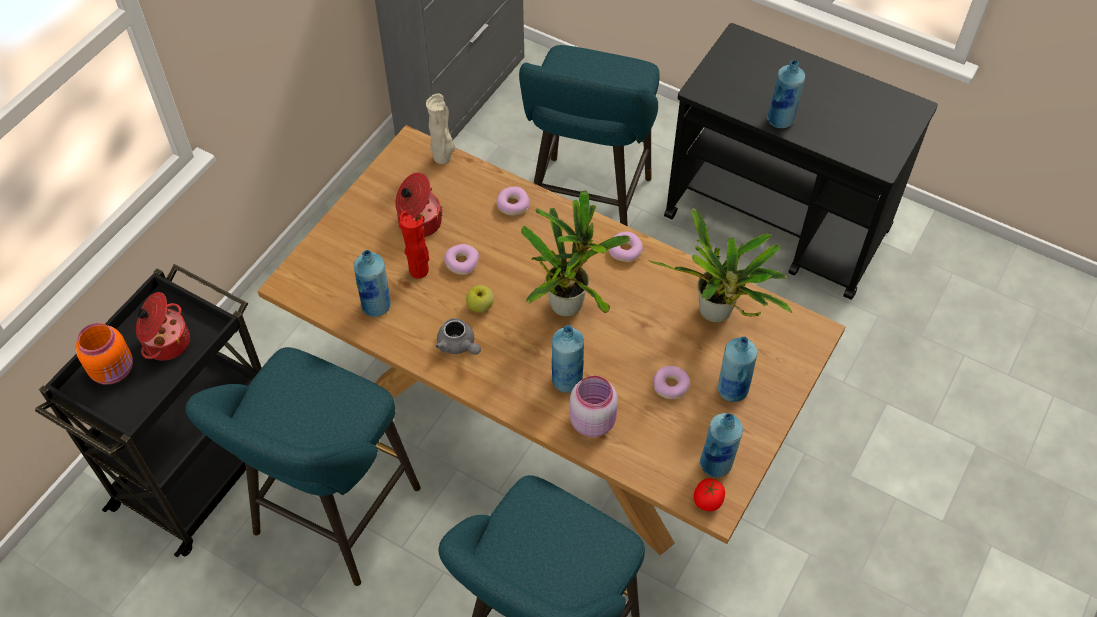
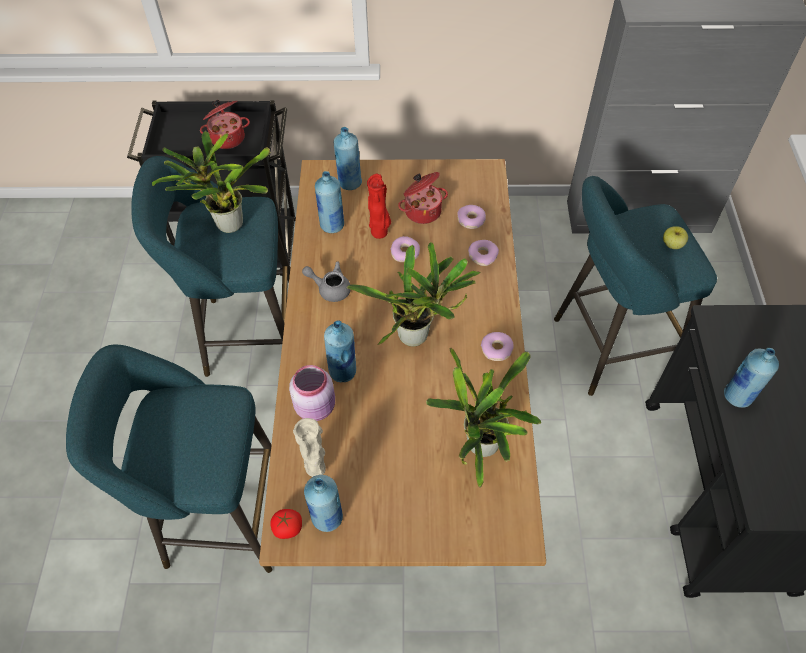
camera: 60 degrees right, 0 degrees up
orange jar [76,323,133,385] -> none
beige vase [426,93,455,164] -> beige vase moved to [293,418,326,477]
grey teapot [436,318,481,355] -> grey teapot turned 90 degrees clockwise [302,262,351,302]
apple [466,285,494,312] -> apple moved to [663,226,688,249]
donut [654,366,690,399] -> donut moved to [457,205,486,229]
blue bottle [718,336,757,402] -> blue bottle moved to [334,127,362,190]
none -> potted plant [152,131,270,233]

